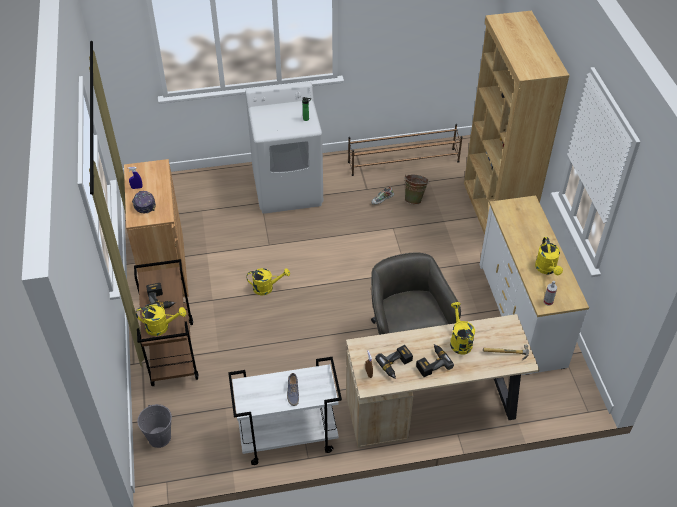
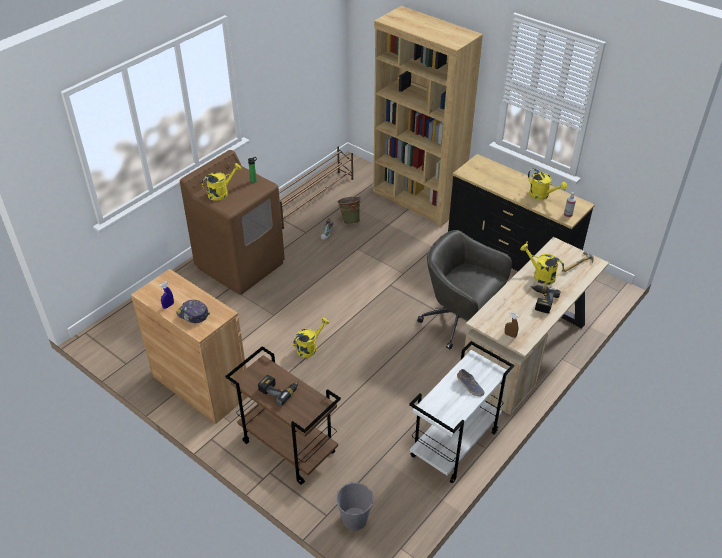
camera: 40 degrees left, 5 degrees down
yellow watering can [136,304,186,336] -> yellow watering can moved to [202,163,242,201]
white washing machine [245,82,323,214] -> brown washing machine [180,150,285,295]
power drill [375,345,413,379] -> none
white dresser [480,195,589,375] -> black dresser [448,154,595,271]

